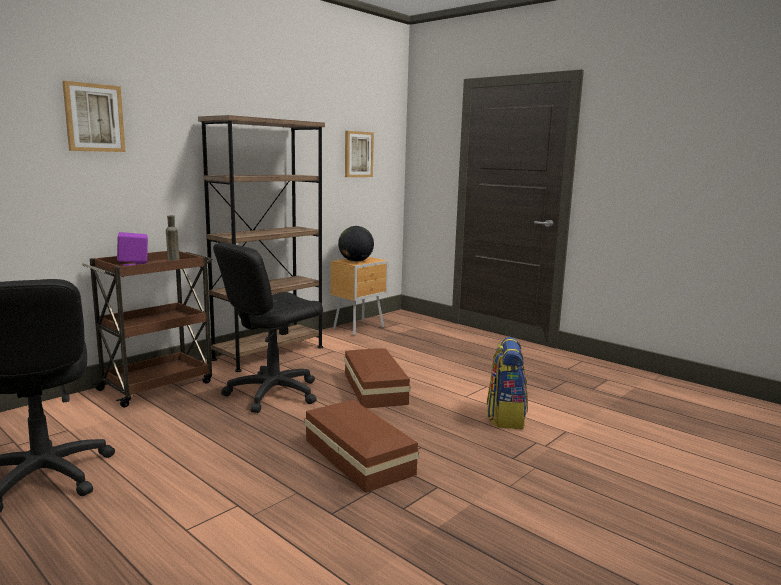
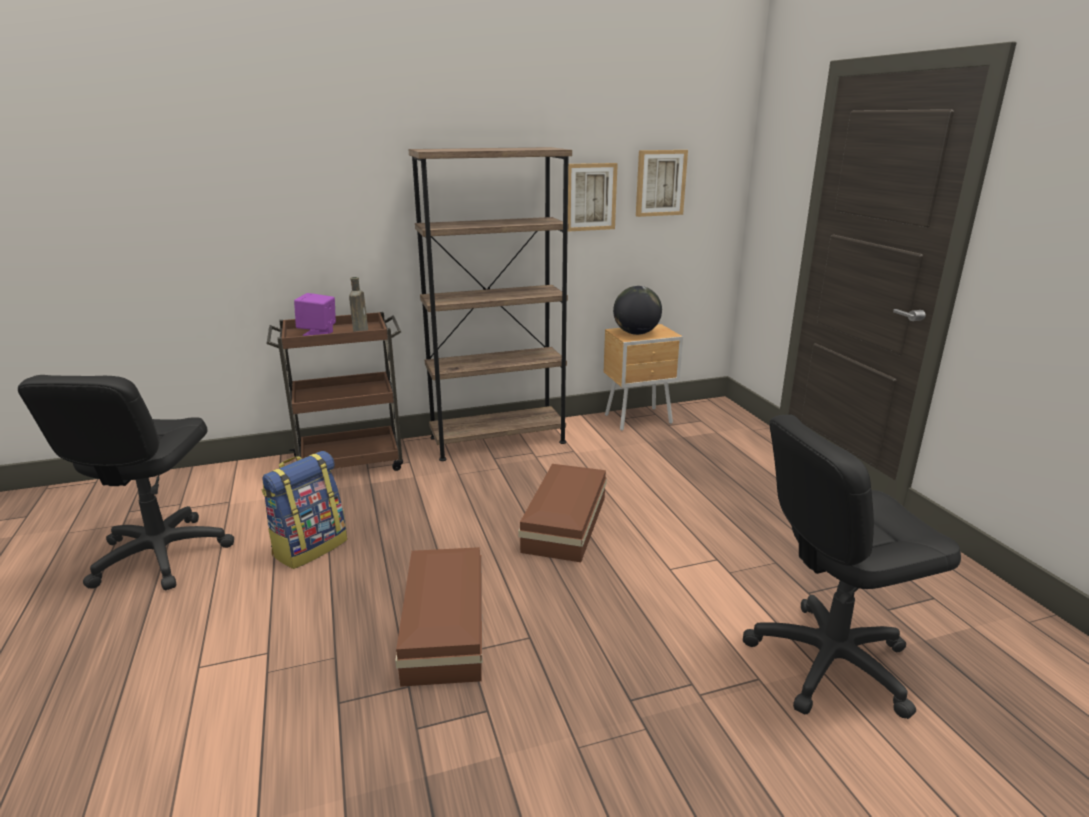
camera: 30 degrees right, 10 degrees up
picture [62,81,126,152] -> picture moved to [568,163,618,231]
black office chair [213,242,323,413] -> black office chair moved to [743,415,961,719]
backpack [487,337,528,429] -> backpack moved to [262,451,347,569]

